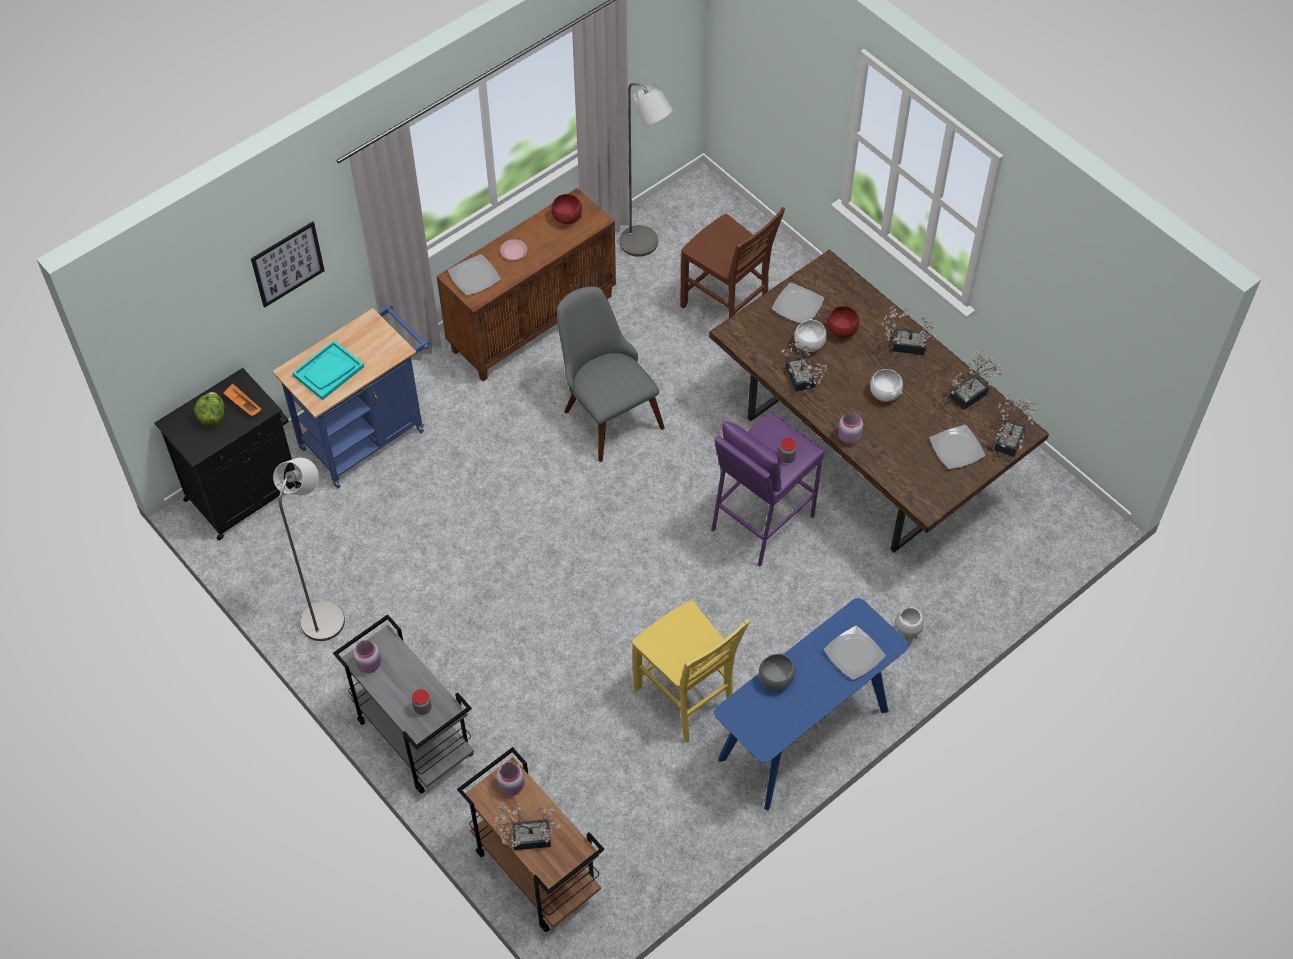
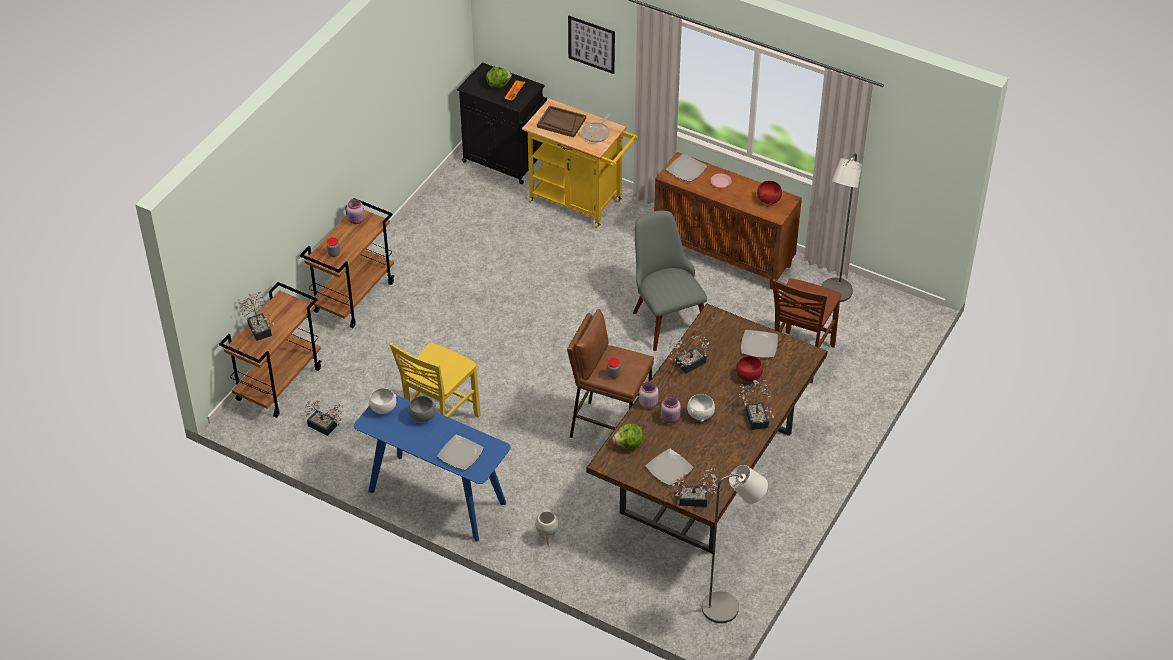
camera: 70 degrees right, 10 degrees down
blue cart [272,304,429,488] -> yellow cart [522,99,638,228]
grey floor lamp [273,458,345,641] -> grey floor lamp moved to [702,465,768,623]
turquoise tray [292,340,364,400] -> brown tray [537,105,586,138]
grey cart [333,614,474,793] -> brown cart [300,198,395,328]
pink jar [497,763,524,796] -> pink jar moved to [661,396,681,423]
grey chair [557,286,665,462] -> grey chair turned 60 degrees counterclockwise [633,210,707,351]
purple stool [711,411,825,567] -> brown stool [567,309,654,438]
white bowl [794,319,827,352] -> white bowl moved to [369,388,396,414]
potted plant [950,350,1002,410] -> potted plant moved to [301,400,343,436]
none -> frying pan [581,114,610,142]
none -> lettuce [613,423,643,449]

